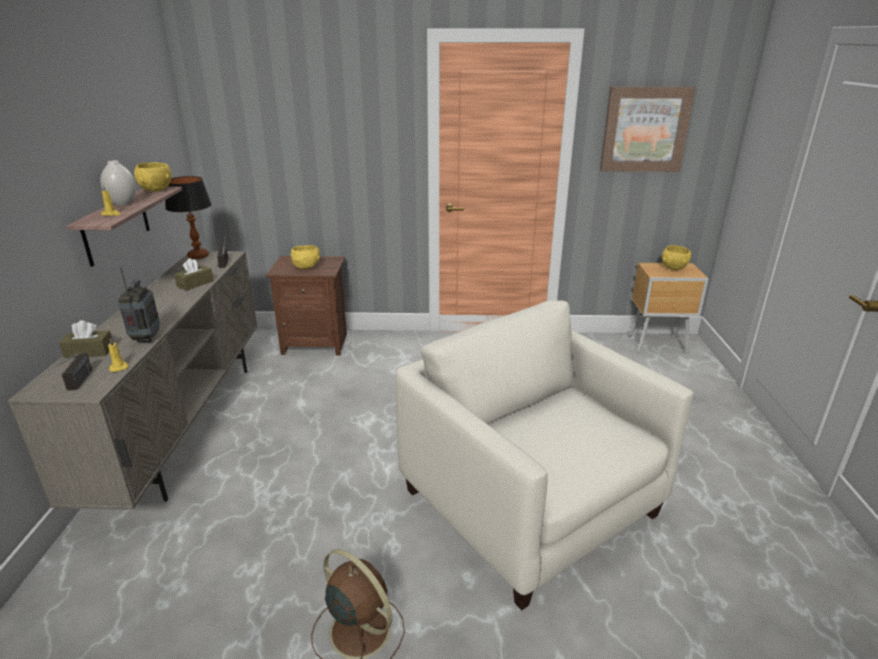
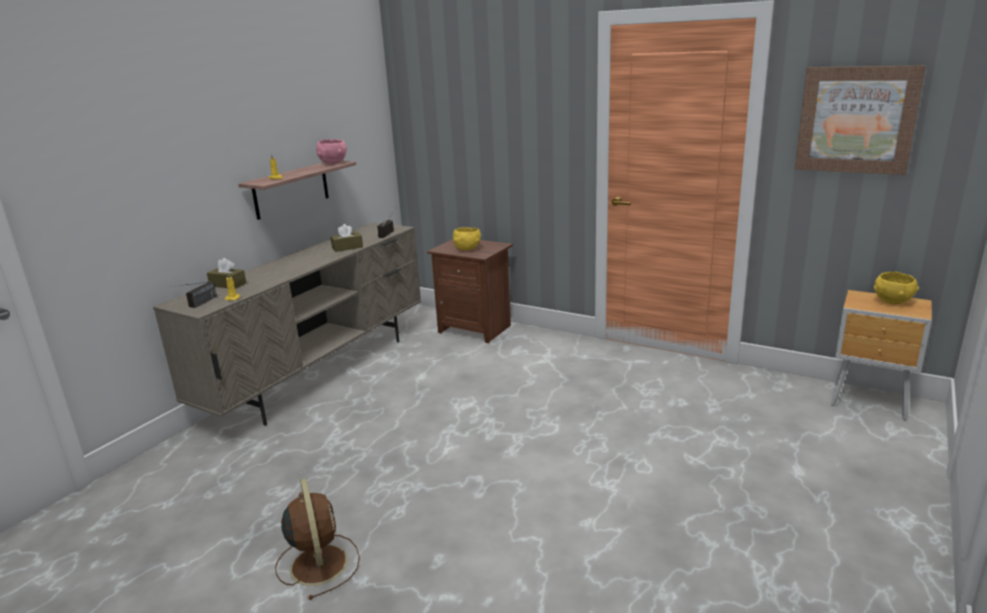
camera: 30 degrees right, 5 degrees down
white vase [100,160,137,206] -> none
radio [118,267,160,343] -> none
yellow bowl [134,162,172,191] -> pink bowl [316,139,347,164]
table lamp [165,176,212,259] -> none
beige armchair [395,300,693,610] -> none

